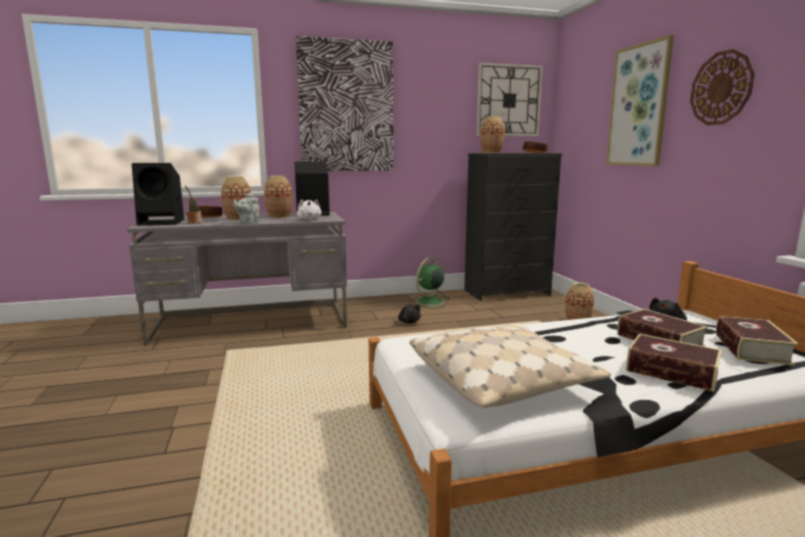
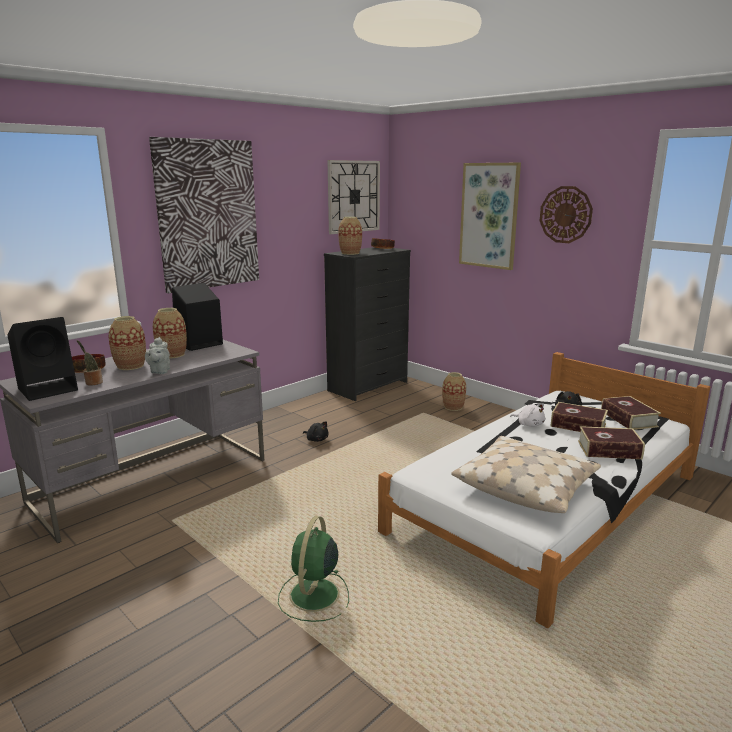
camera: 30 degrees left, 5 degrees up
white plush toy [297,199,322,220] -> white plush toy moved to [510,403,545,427]
green fan [410,256,449,309] -> green fan moved to [278,516,349,622]

